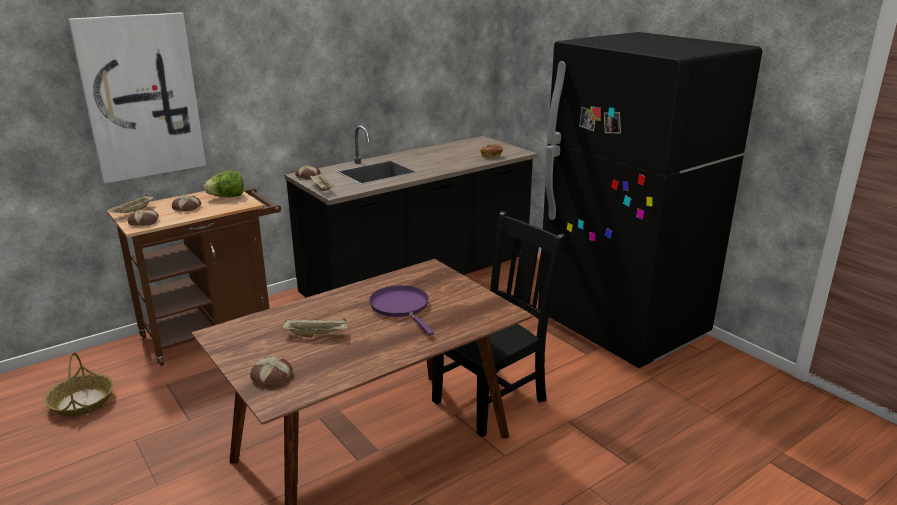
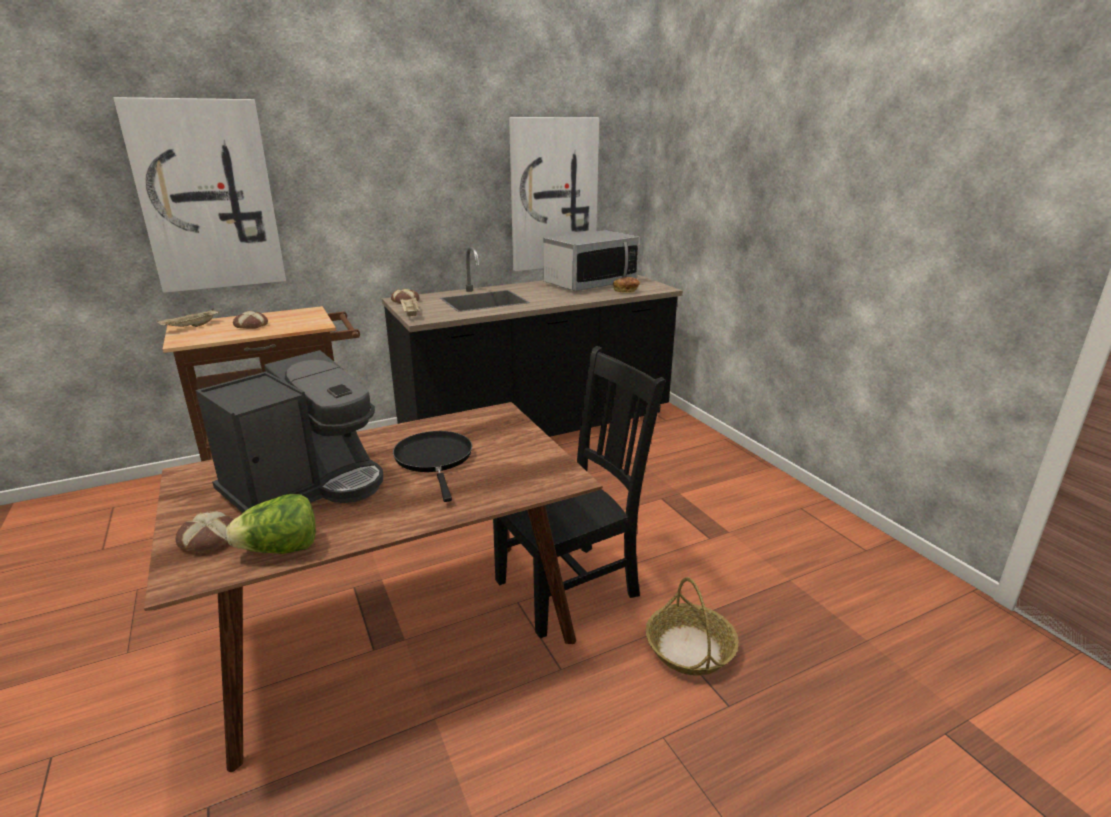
camera: 10 degrees right, 0 degrees up
basket [44,352,114,417] -> basket moved to [646,577,739,676]
bread [128,209,159,226] -> none
lettuce [204,170,244,197] -> lettuce moved to [226,494,316,554]
beige tray [282,318,347,337] -> coffee machine [196,350,383,513]
purple frying pan [369,285,434,336] -> black frying pan [393,431,472,502]
black fridge [538,32,762,368] -> none
none -> picture [509,117,599,271]
none -> microwave [543,230,639,291]

